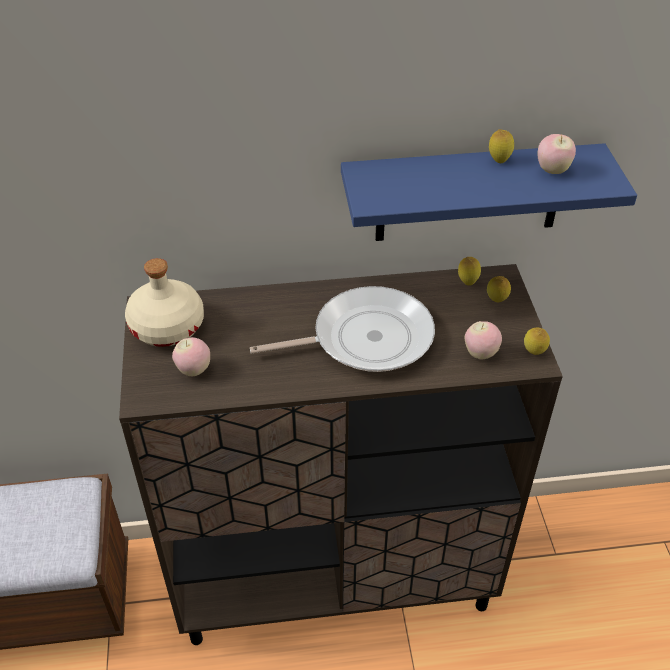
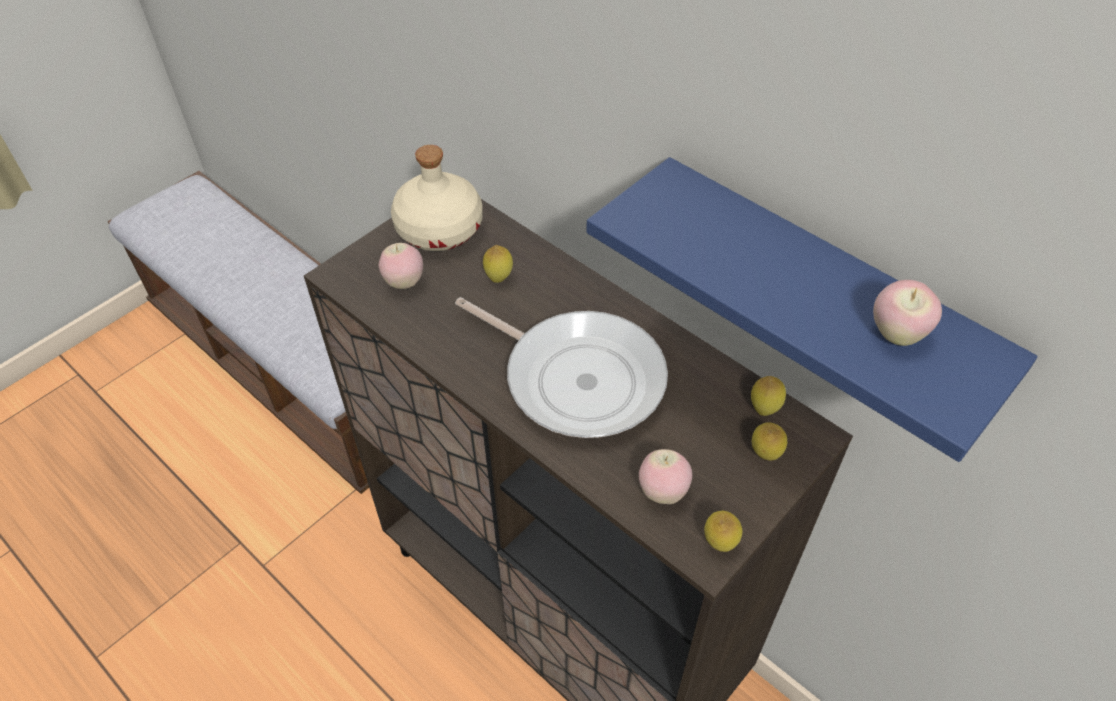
camera: 50 degrees right, 5 degrees up
lemon [489,129,514,163] -> lemon moved to [483,245,513,283]

